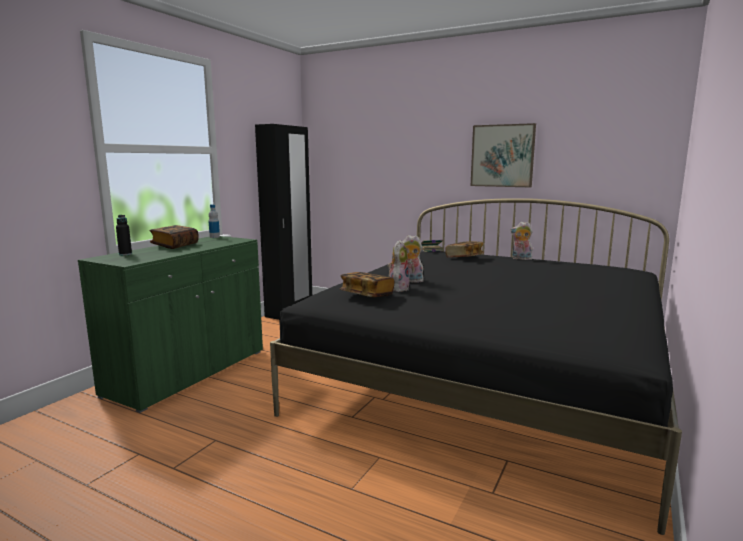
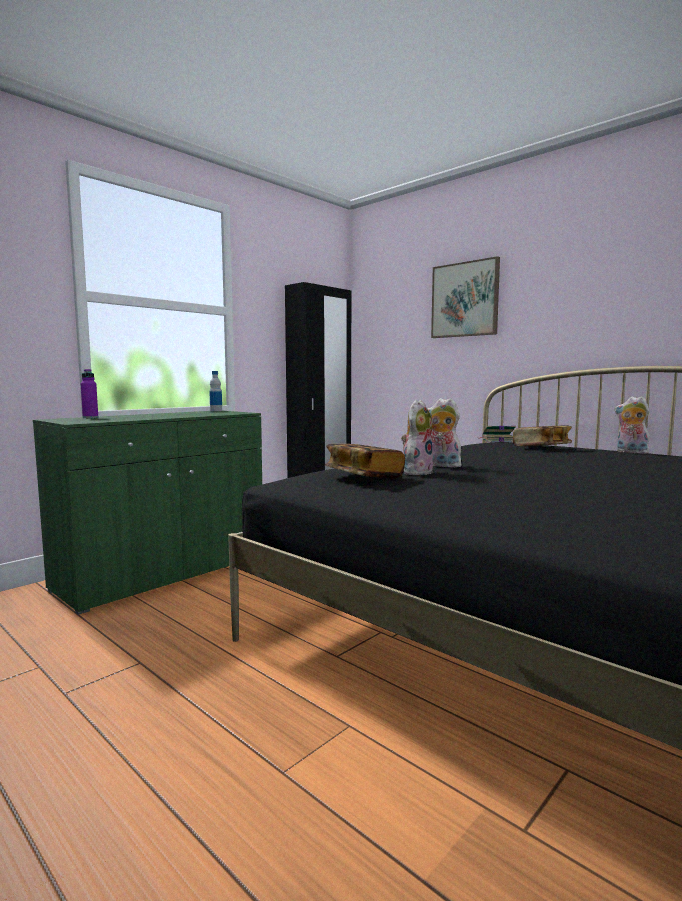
camera: 15 degrees right, 5 degrees down
black bottle [116,215,132,256] -> purple bottle [81,369,98,418]
book [149,225,198,249] -> none
picture [471,123,536,188] -> picture moved to [431,256,500,338]

